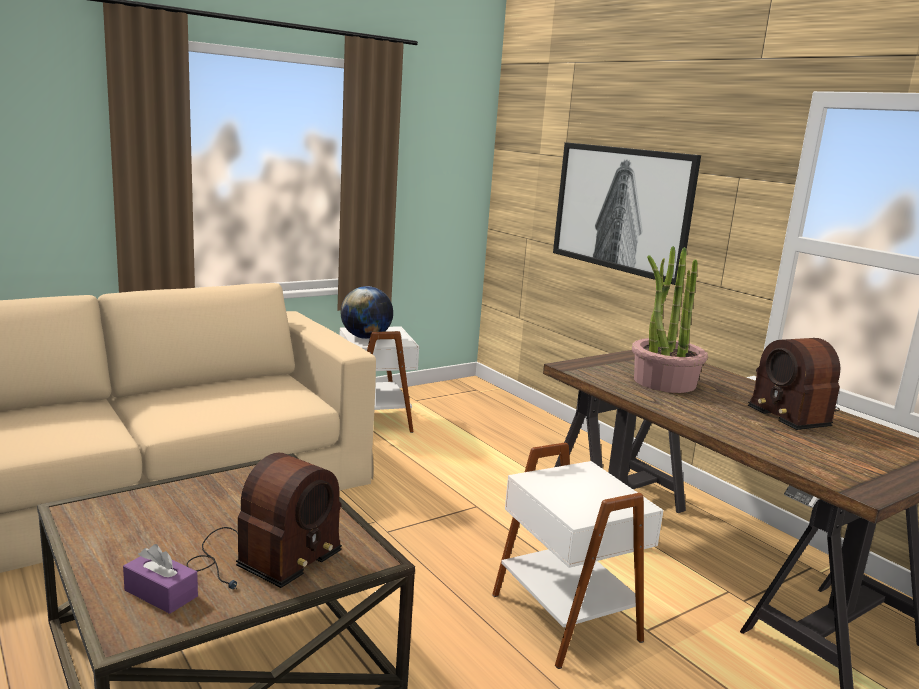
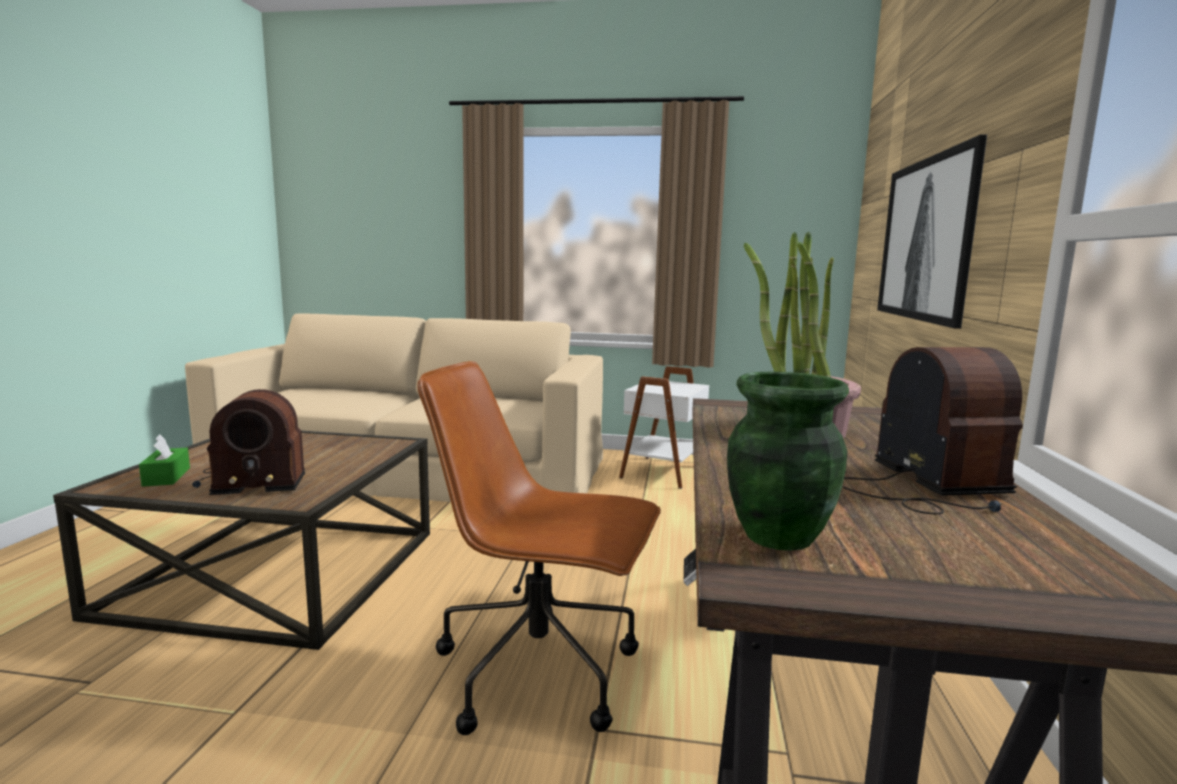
camera: 45 degrees right, 5 degrees down
purple tissue box [123,544,198,614] -> green tissue box [139,434,190,487]
globe [340,286,393,339] -> none
white side table [492,443,664,669] -> brown office chair [417,361,661,735]
radio [748,338,840,430] -> radio turned 150 degrees clockwise [842,347,1023,514]
none -> green vase [727,371,849,551]

